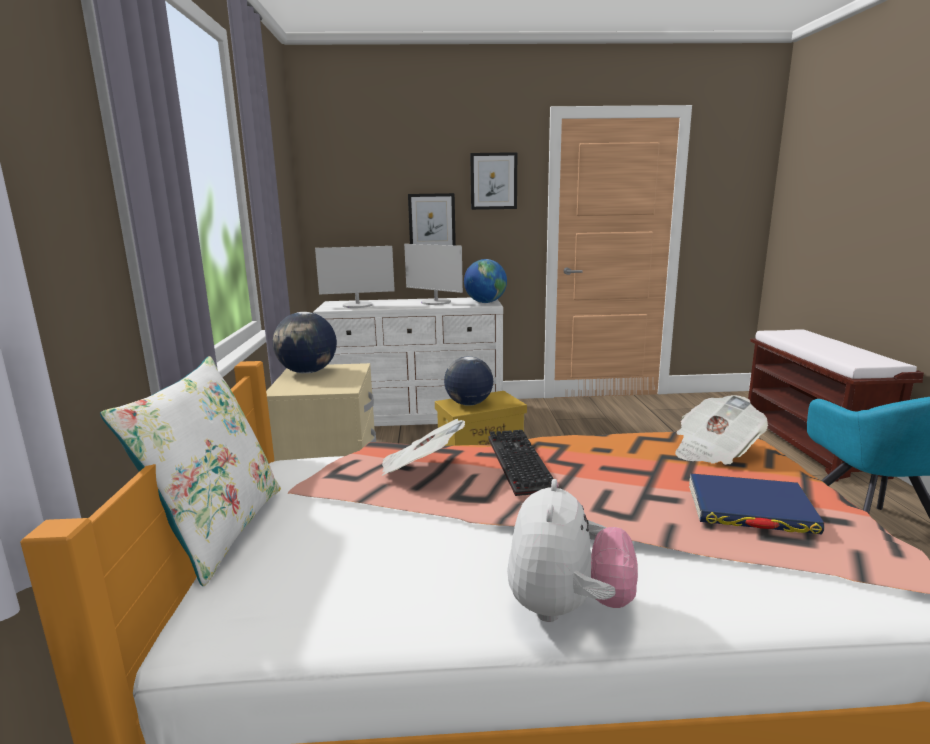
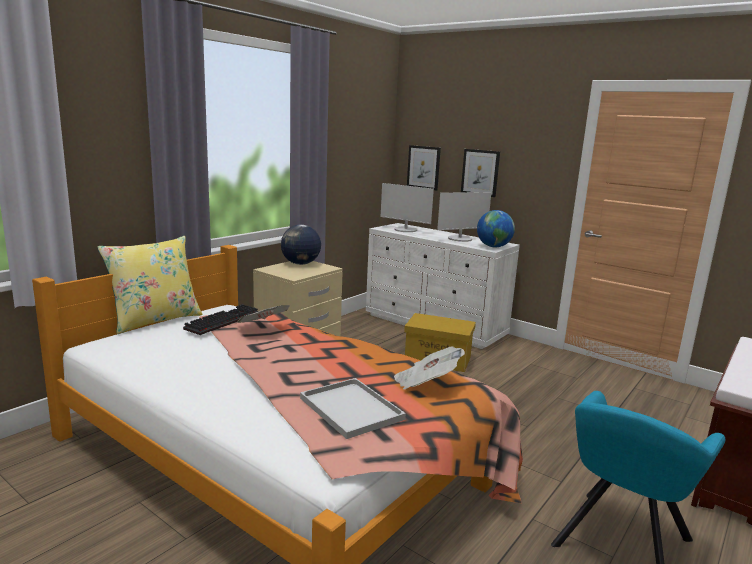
camera: 40 degrees right, 0 degrees up
white pillow [100,356,281,587] -> yellow pillow [97,236,203,334]
monitor [404,244,463,305] -> monitor turned 105 degrees counterclockwise [437,192,491,242]
globe [444,356,493,406] -> none
picture [470,152,517,210] -> picture moved to [407,145,441,190]
keyboard [489,430,553,496] -> keyboard moved to [183,304,259,335]
plush toy [507,479,638,622] -> none
blue book [689,473,824,535] -> white tray [300,378,406,439]

